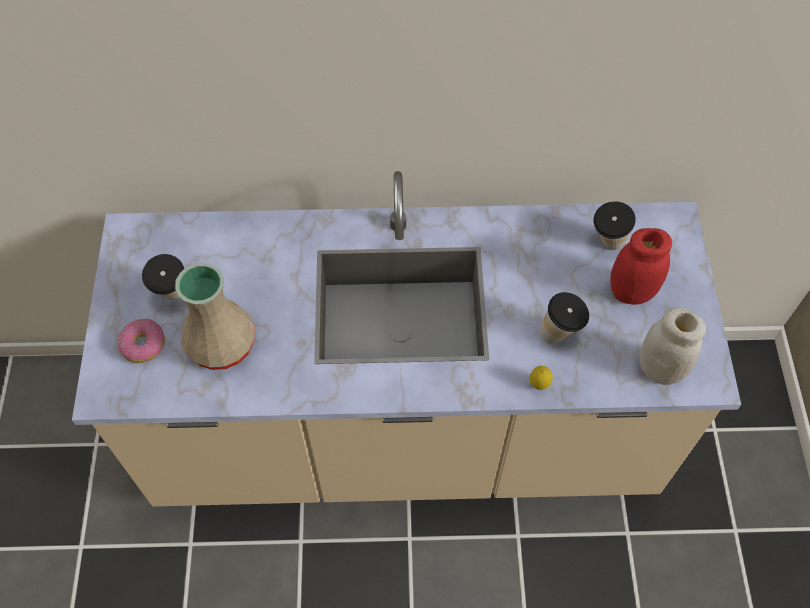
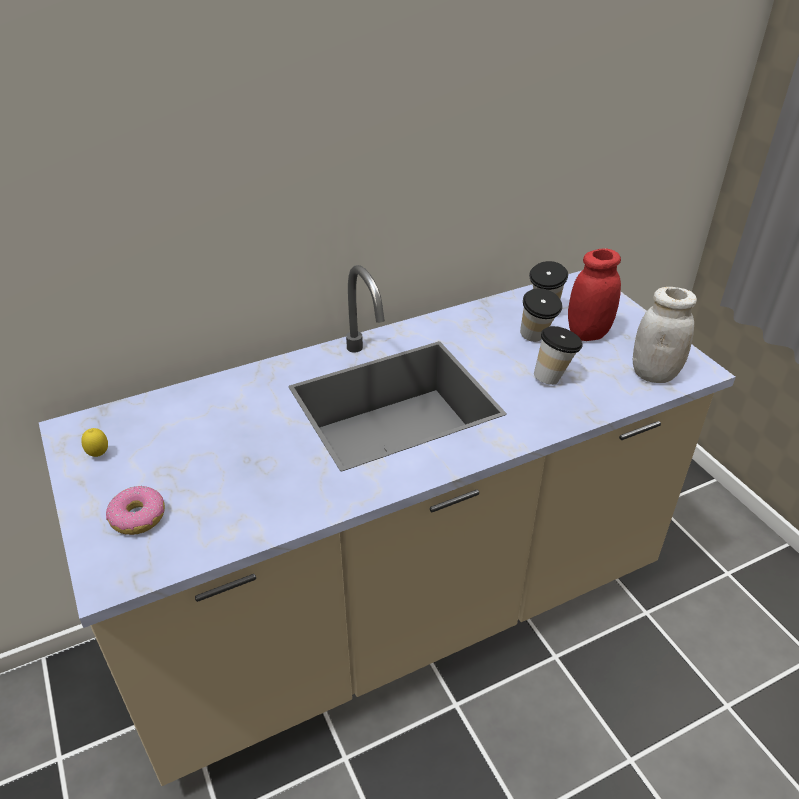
camera: 25 degrees left, 20 degrees down
cup [142,254,184,300] -> cup moved to [520,288,563,342]
beige vase [175,263,255,370] -> none
lemon [530,366,553,390] -> lemon moved to [81,428,108,457]

